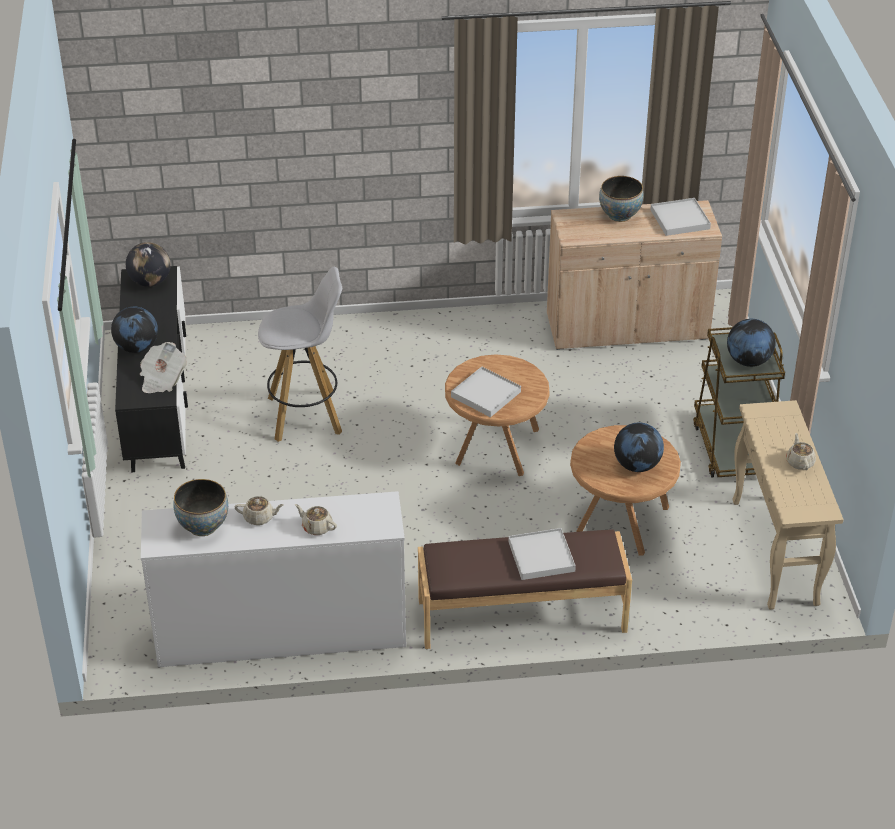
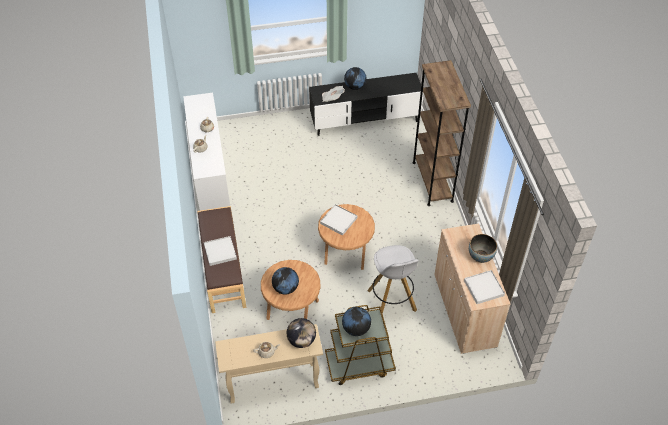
camera: 85 degrees right, 10 degrees up
globe [126,242,171,287] -> globe moved to [287,318,316,348]
bowl [173,479,228,536] -> none
white stool [258,267,342,442] -> white stool moved to [367,245,419,314]
none -> brown bookcase [412,60,471,206]

